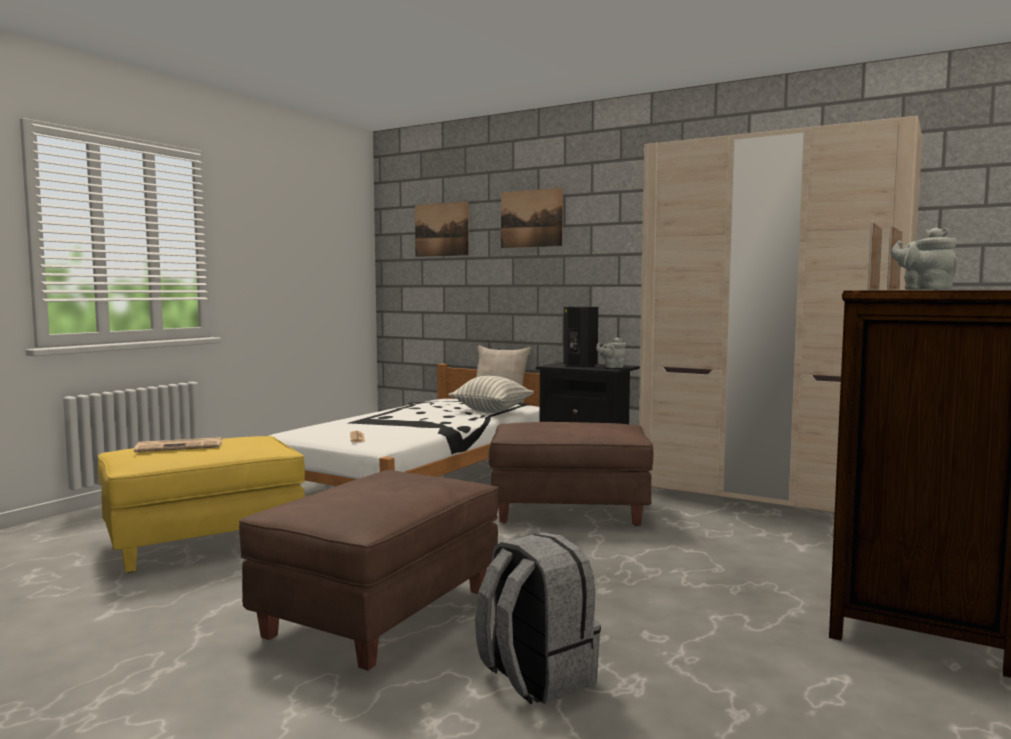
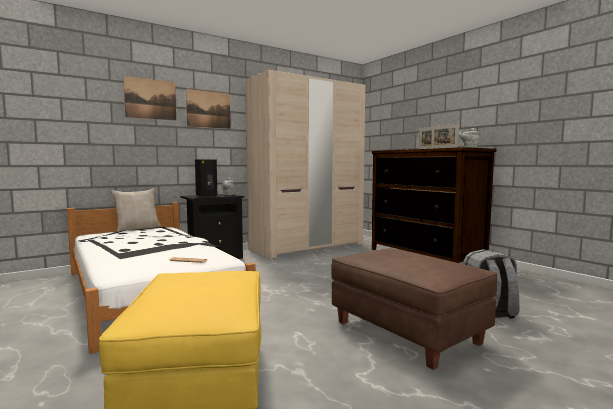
camera: 65 degrees left, 0 degrees up
newspaper [134,437,222,452] -> none
picture [415,201,469,257] -> picture moved to [186,89,230,129]
pillow [448,376,534,413] -> none
brown ottoman [488,422,653,526] -> none

